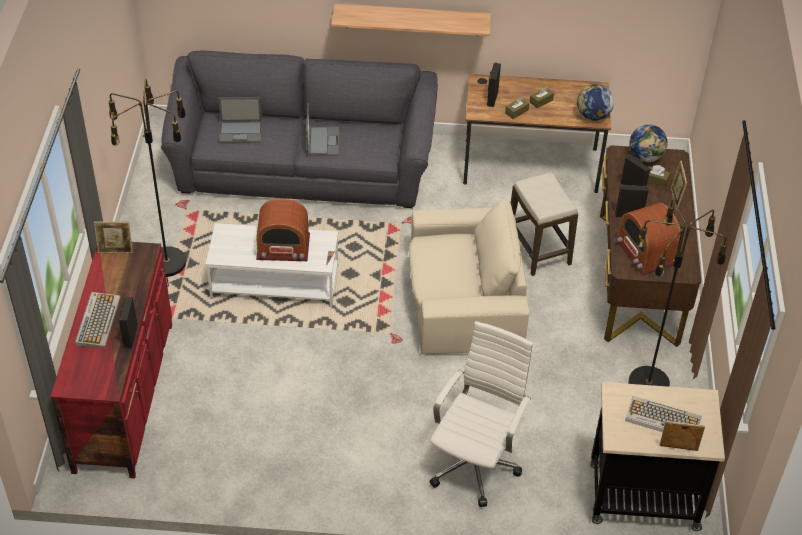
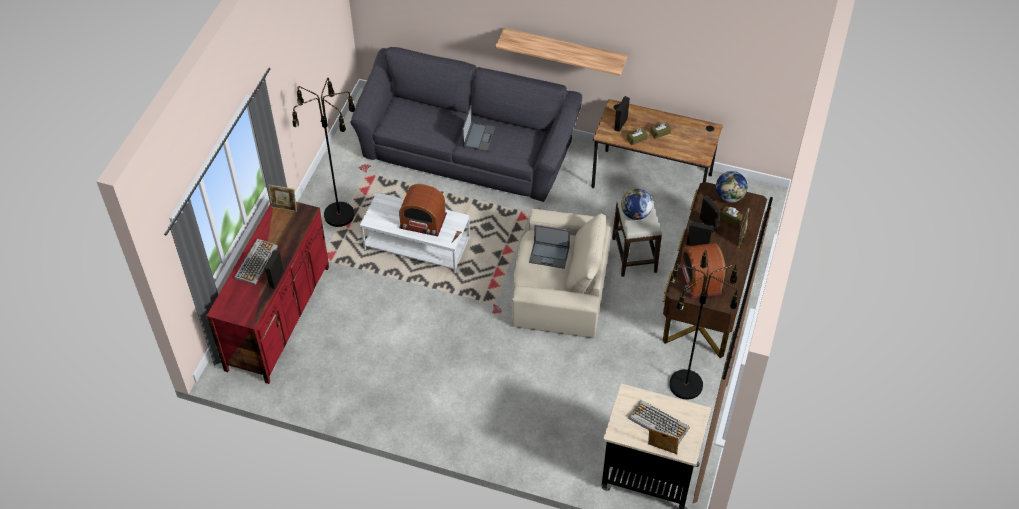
camera: 15 degrees right, 5 degrees up
laptop [218,97,262,143] -> laptop moved to [529,225,570,269]
white office chair [429,321,533,507] -> none
globe [577,84,614,121] -> globe moved to [621,189,653,220]

